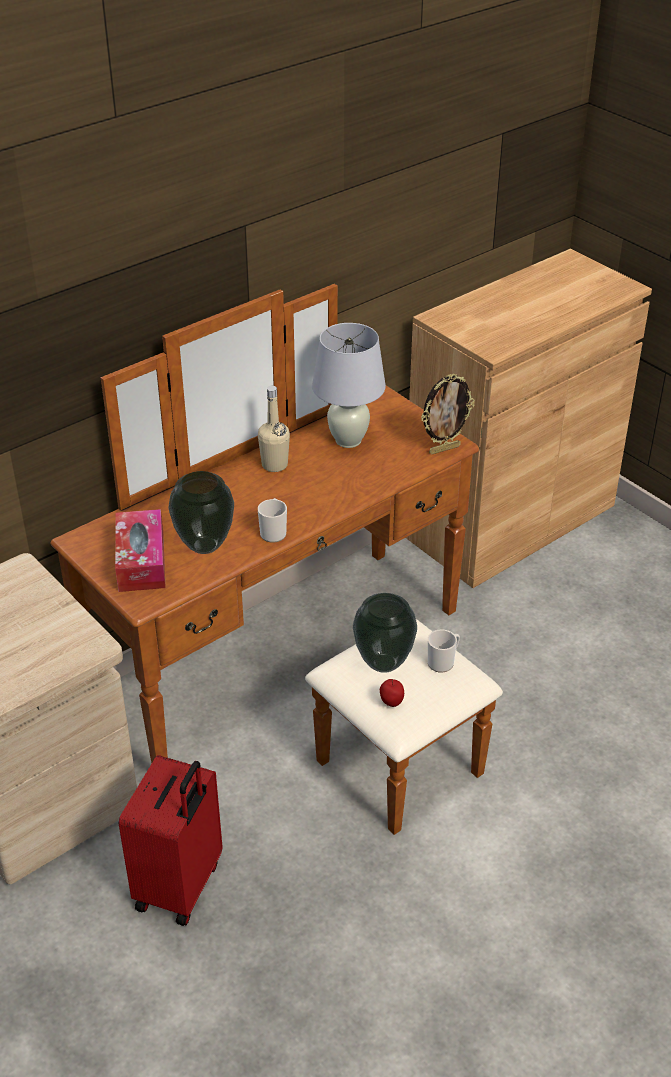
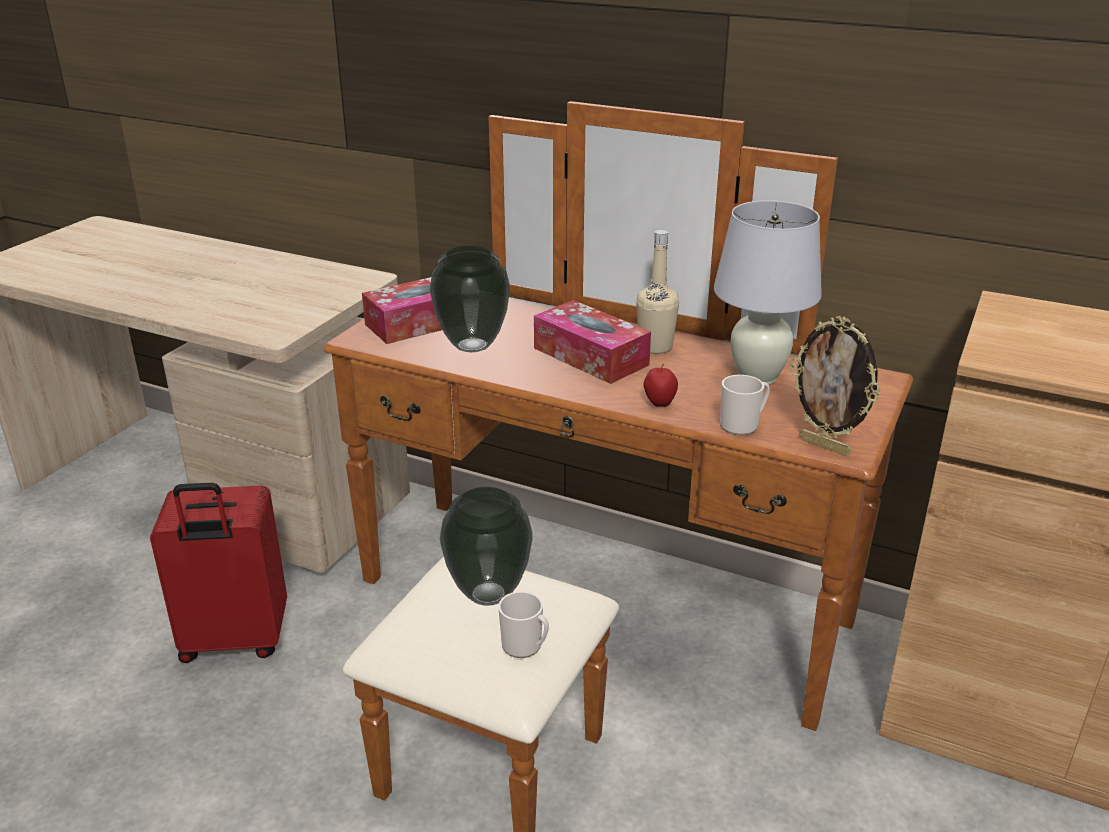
camera: 65 degrees right, 10 degrees down
mug [258,498,287,543] -> mug moved to [720,375,770,435]
apple [380,679,404,707] -> apple moved to [643,364,678,407]
none -> tissue box [534,300,651,384]

